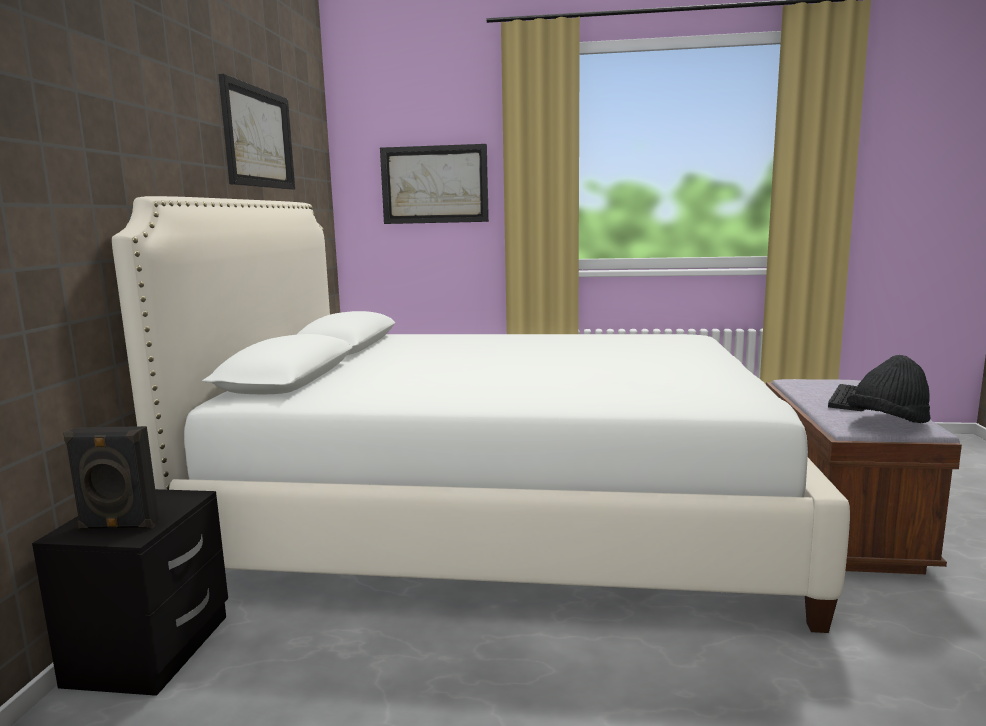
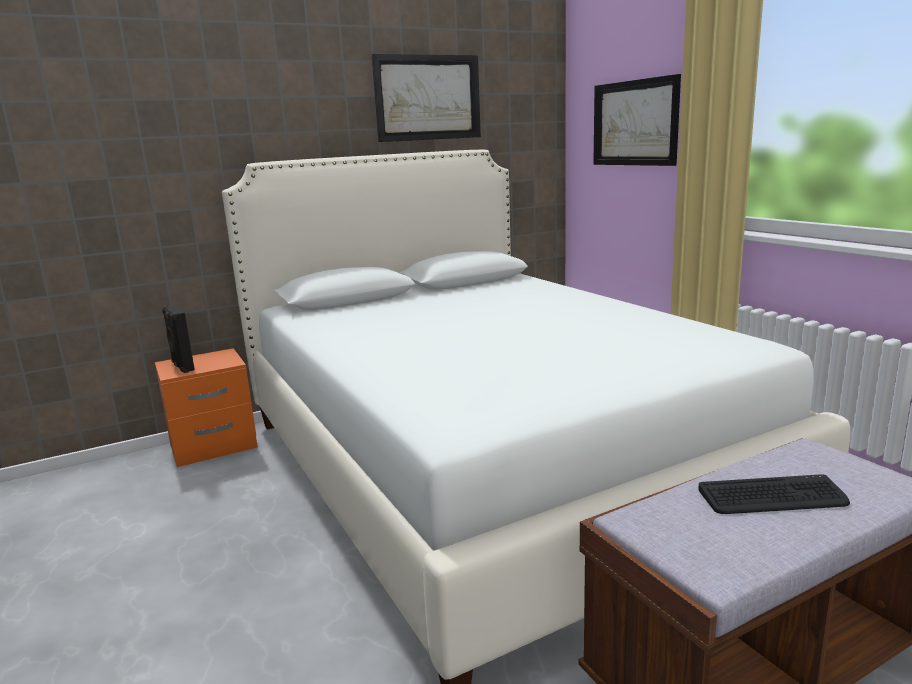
camera: 55 degrees right, 5 degrees up
black nightstand [32,489,228,696] -> orange nightstand [155,348,258,467]
black hat [847,355,931,423] -> none

